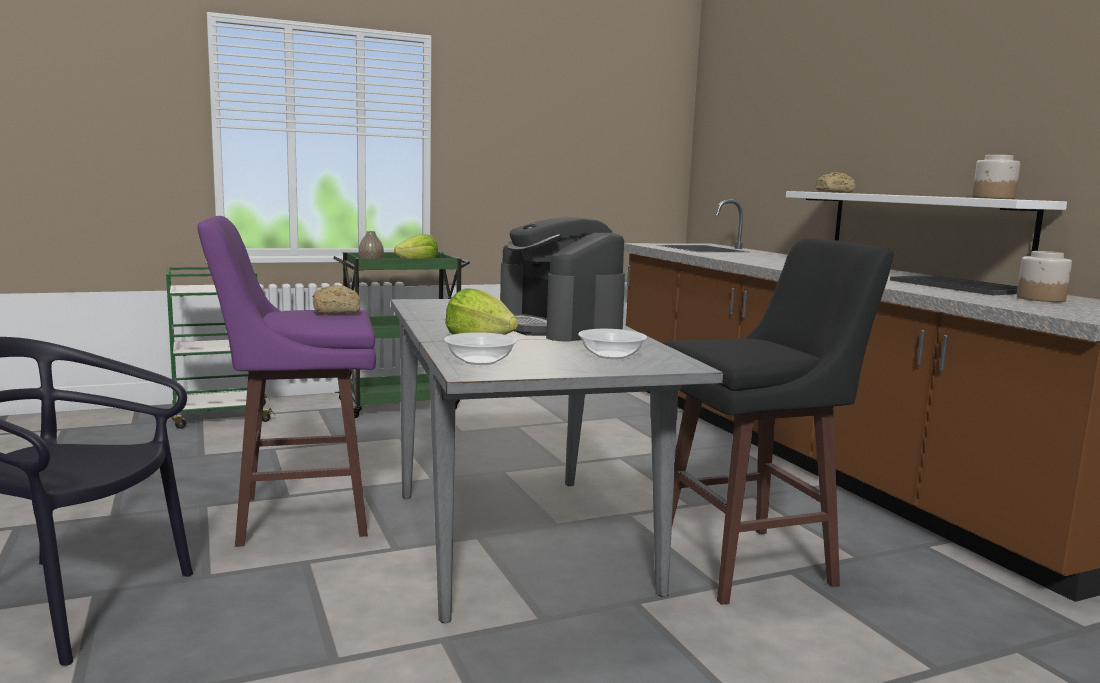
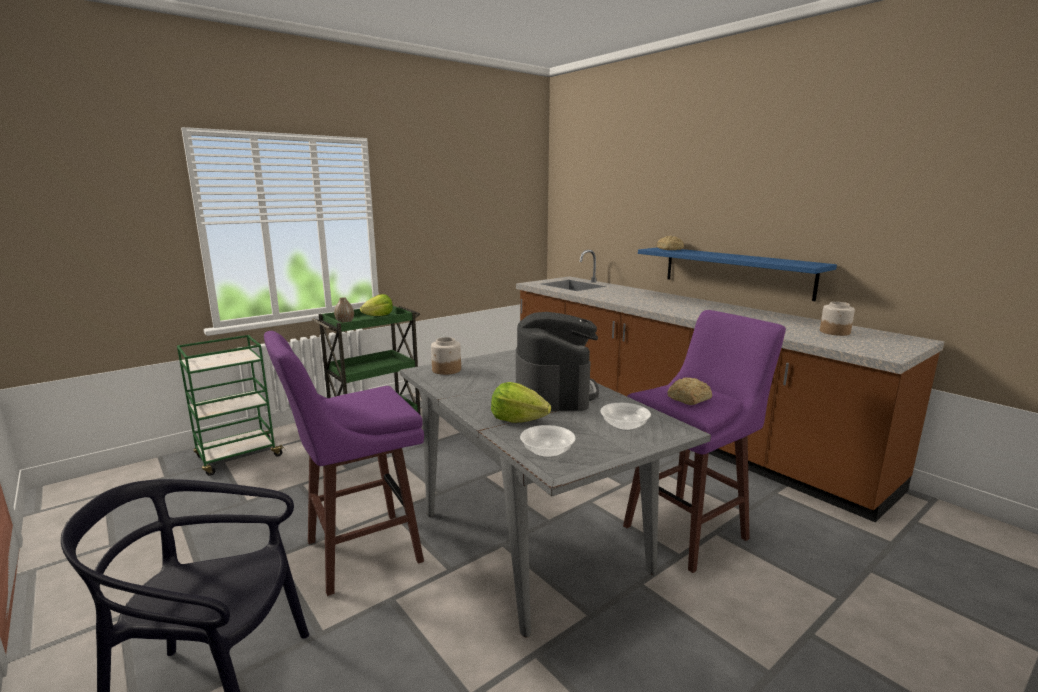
camera: 15 degrees left, 5 degrees up
bread [312,285,360,315] -> bread moved to [667,377,712,405]
coffee machine [500,217,625,342] -> coffee machine turned 135 degrees counterclockwise [516,312,599,411]
black stool [663,238,894,605] -> purple stool [623,310,786,573]
white shelf [786,191,1067,253] -> blue shelf [638,248,837,301]
tray [890,275,1018,295] -> none
jar [972,155,1020,199] -> jar moved to [431,337,461,375]

